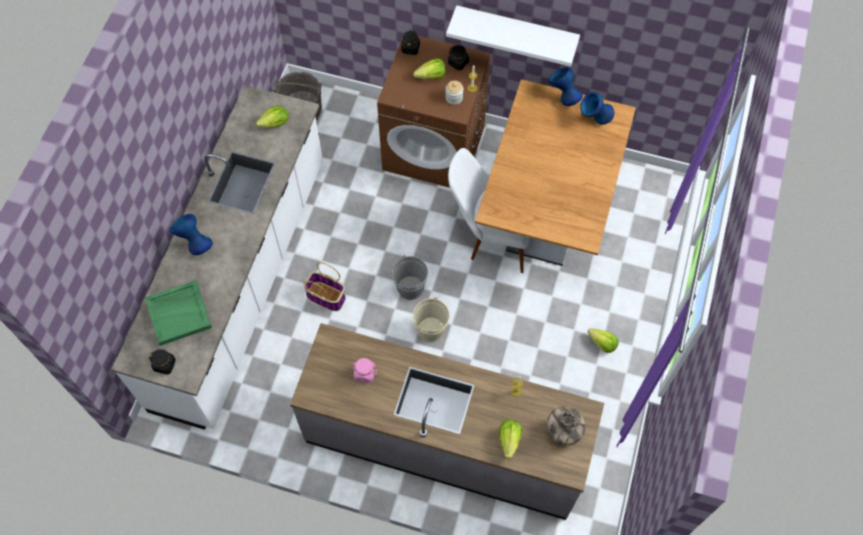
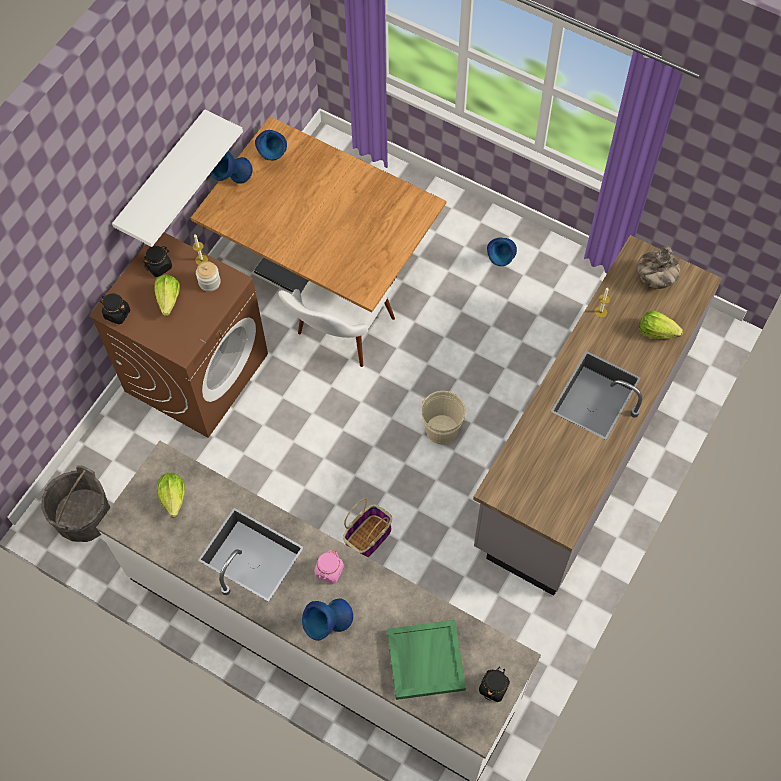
camera: 75 degrees left, 0 degrees up
pink jar [351,358,377,383] -> pink jar moved to [314,550,344,584]
grey bucket [392,254,428,300] -> none
lettuce [587,328,619,353] -> blue vase [487,238,517,266]

